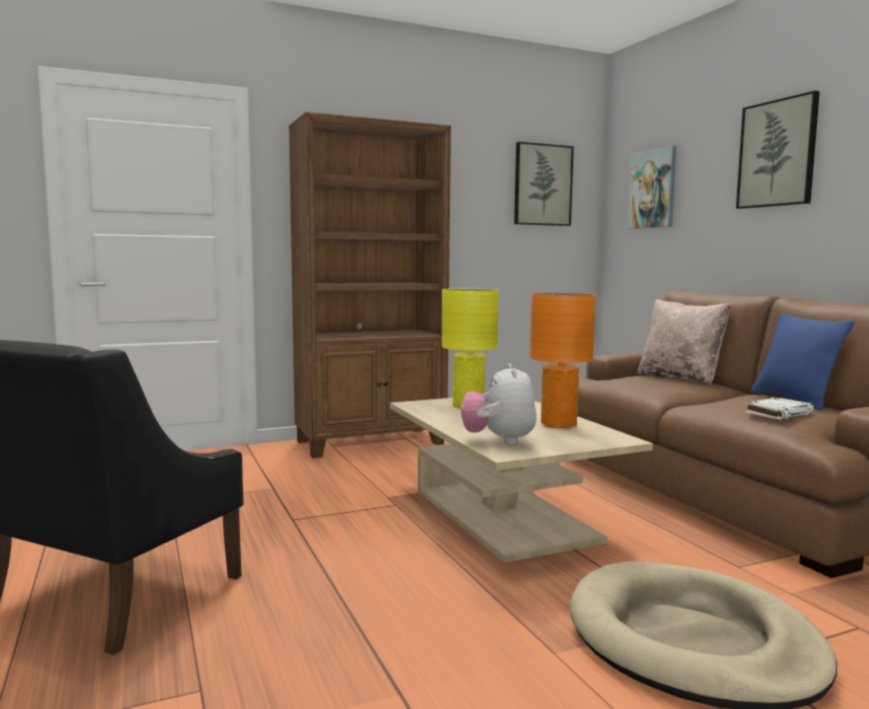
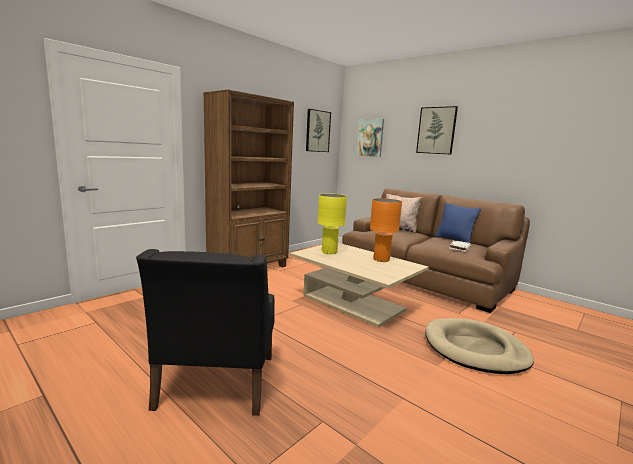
camera: 25 degrees left, 5 degrees up
plush toy [461,363,536,445] -> none

